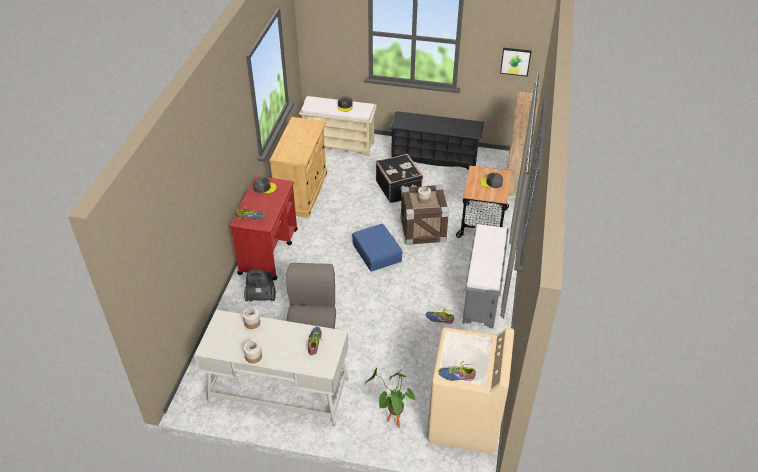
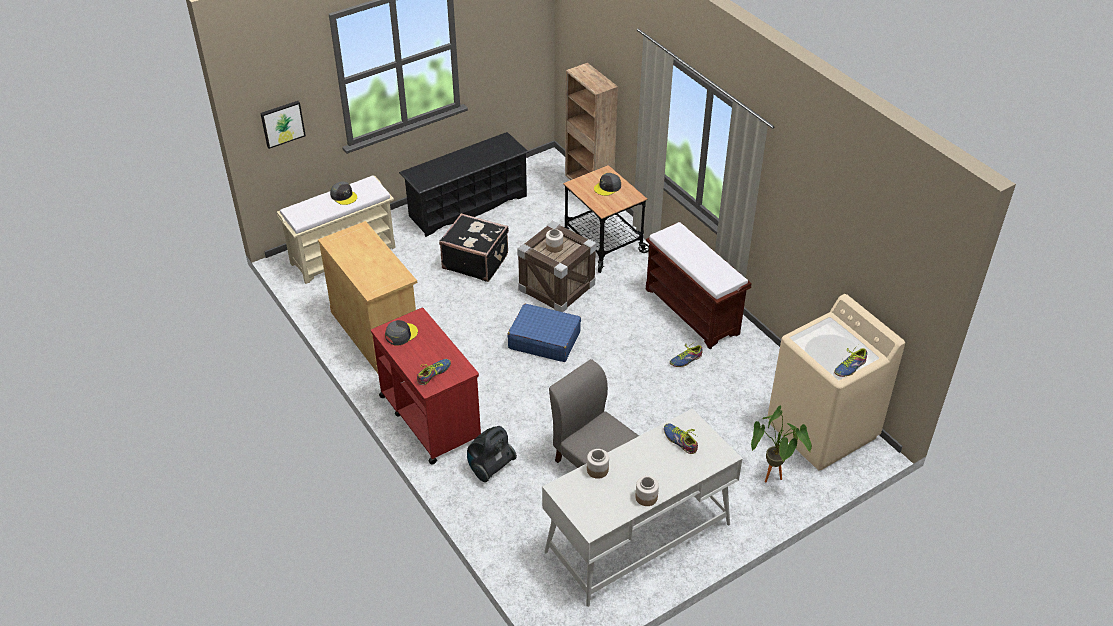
camera: 45 degrees left, 0 degrees up
grey bench [463,224,509,328] -> brown bench [646,222,752,349]
picture [500,48,531,77] -> picture moved to [260,101,306,149]

